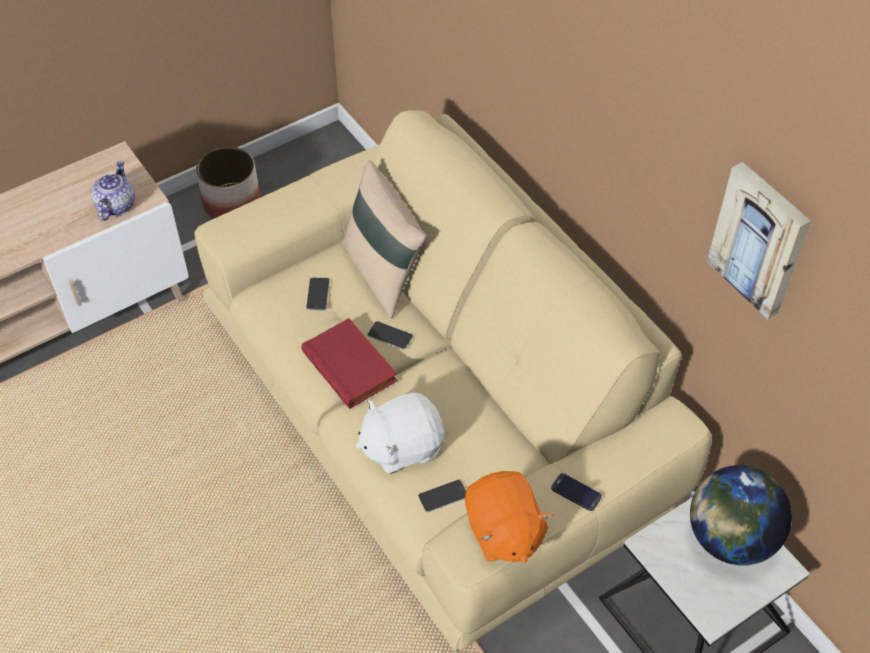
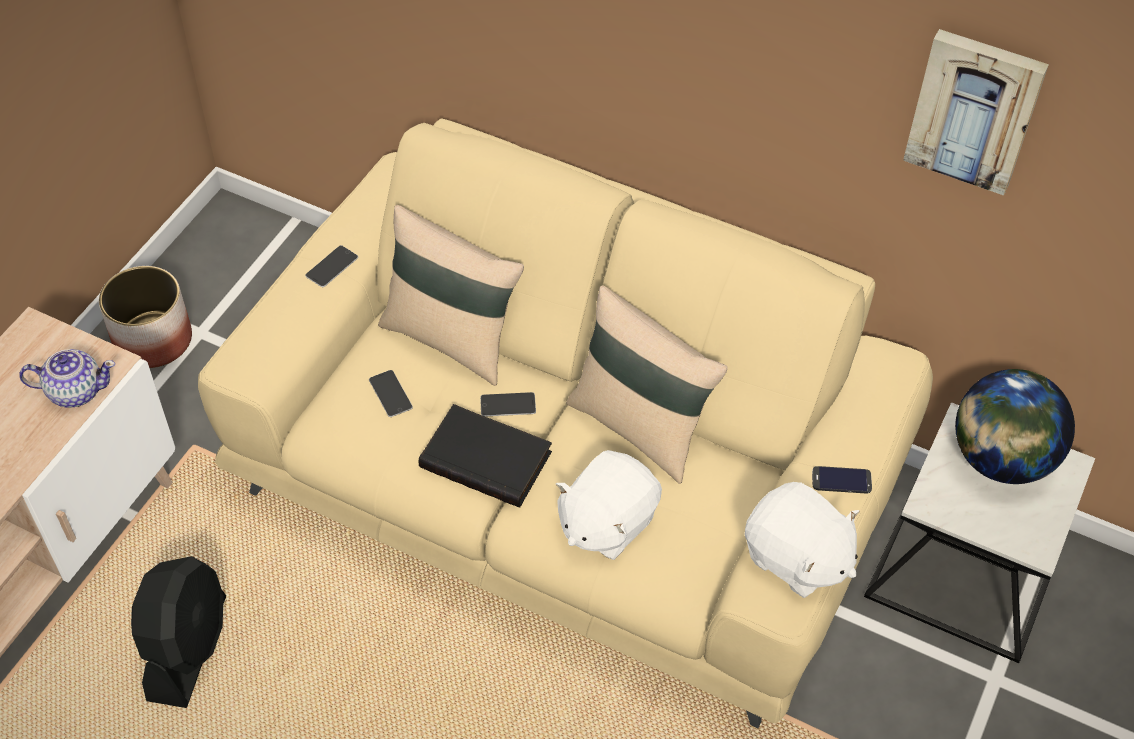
camera: 30 degrees left, 0 degrees up
teapot [91,160,135,221] -> teapot turned 105 degrees clockwise [19,349,115,408]
red book [301,318,397,409] -> black book [419,404,552,508]
phone [418,479,466,513] -> phone moved to [305,245,358,287]
orange plush toy [465,471,553,563] -> white plush toy [744,482,860,598]
none -> black fan [131,556,226,708]
none -> beige pillow [566,285,728,484]

